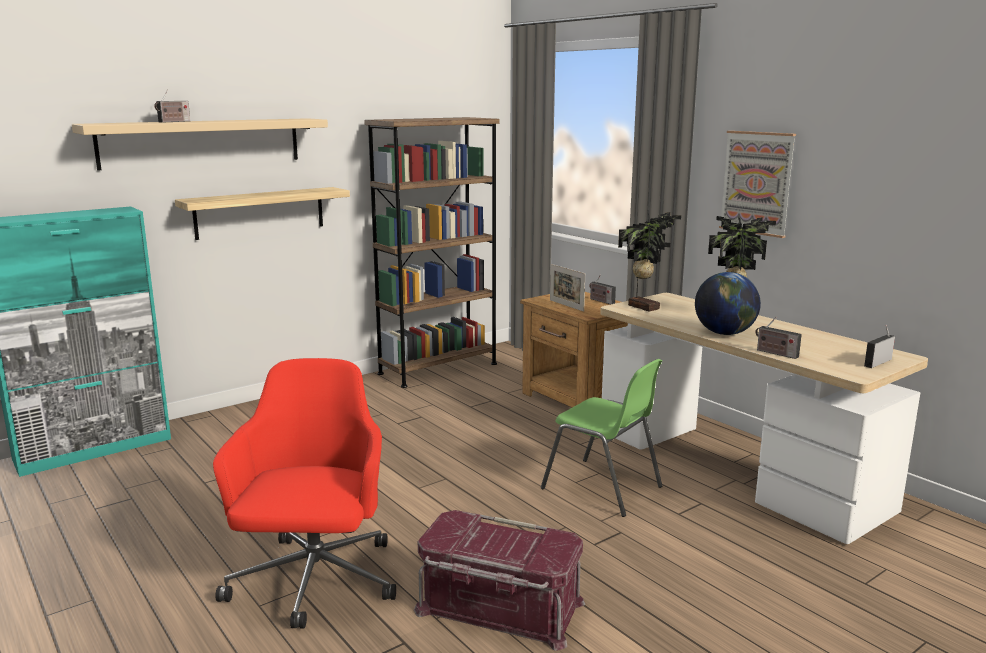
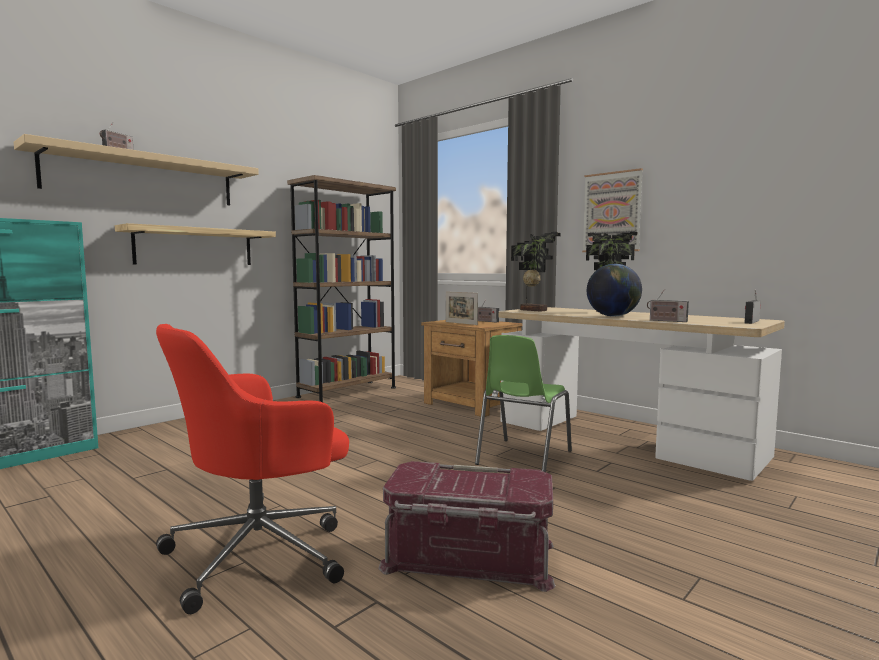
camera: 10 degrees left, 10 degrees down
red office chair [213,358,396,628] -> red office chair turned 120 degrees counterclockwise [156,324,349,614]
green chair [541,359,663,517] -> green chair turned 90 degrees clockwise [475,335,572,472]

